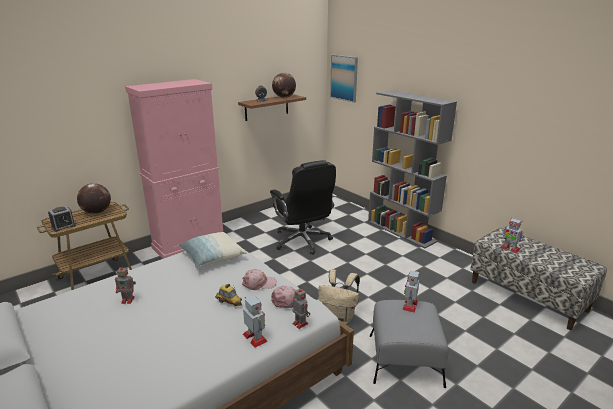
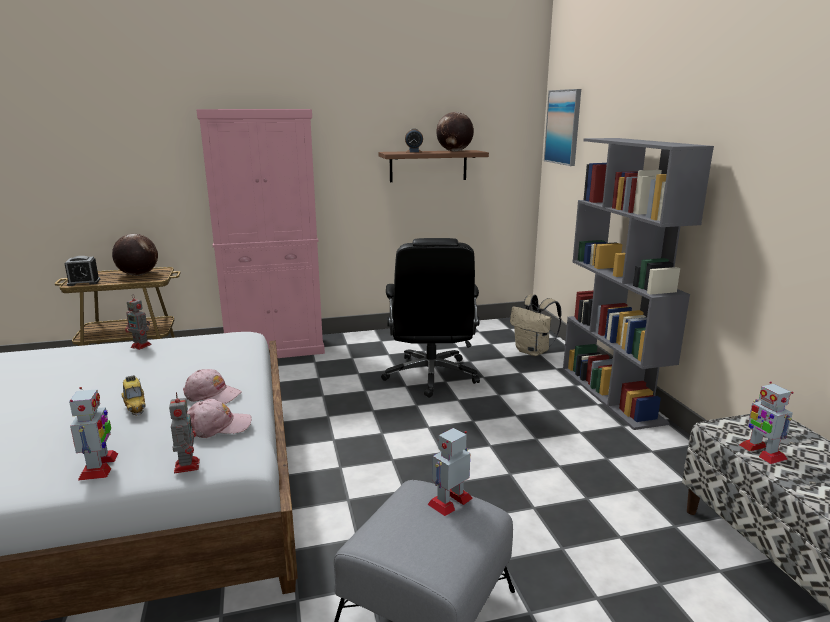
camera: 25 degrees right, 5 degrees down
toy robot [115,265,136,304] -> toy robot moved to [125,294,152,350]
pillow [179,232,247,268] -> none
beige backpack [318,269,360,324] -> beige backpack moved to [510,294,561,356]

